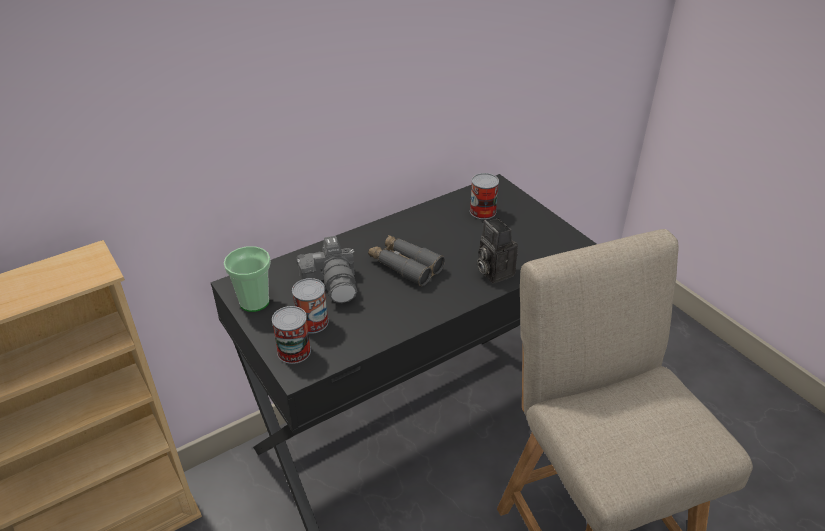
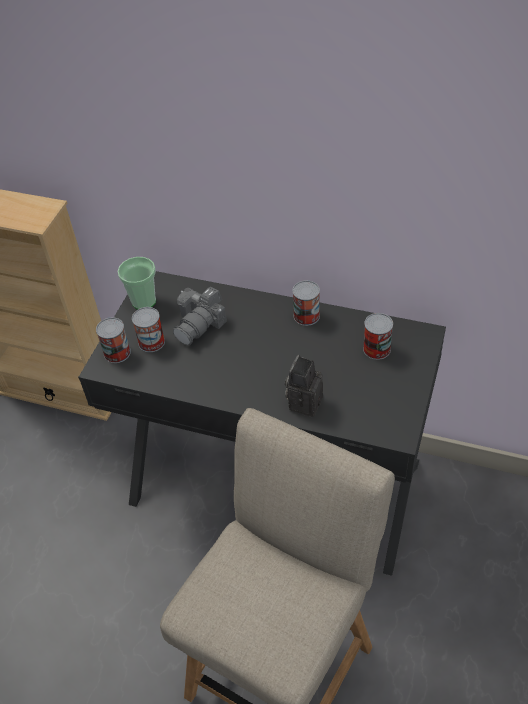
camera: 55 degrees right, 10 degrees up
grey binoculars [368,235,445,286] -> none
none -> can [292,280,320,326]

